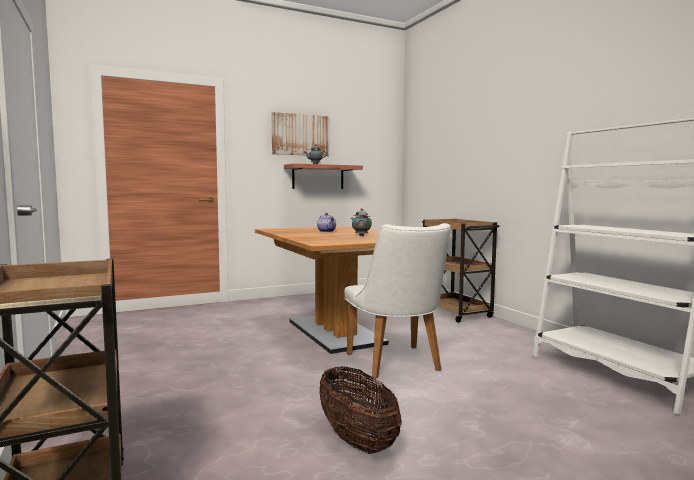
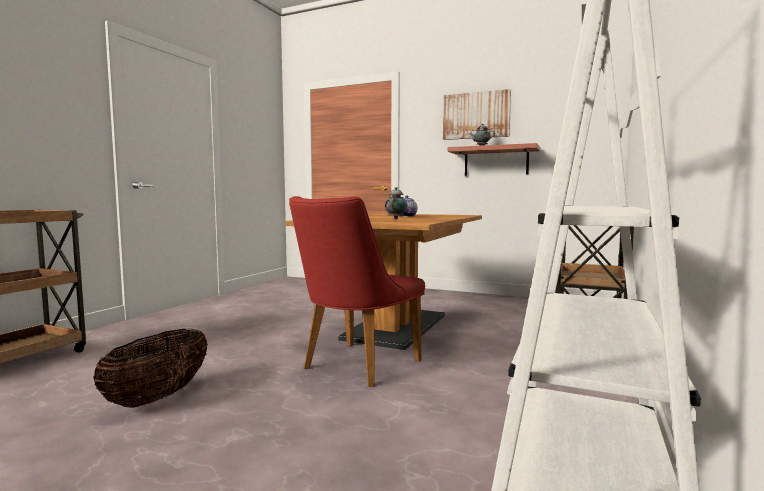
camera: 50 degrees right, 0 degrees up
white chair [344,223,451,379] -> red chair [289,196,425,387]

